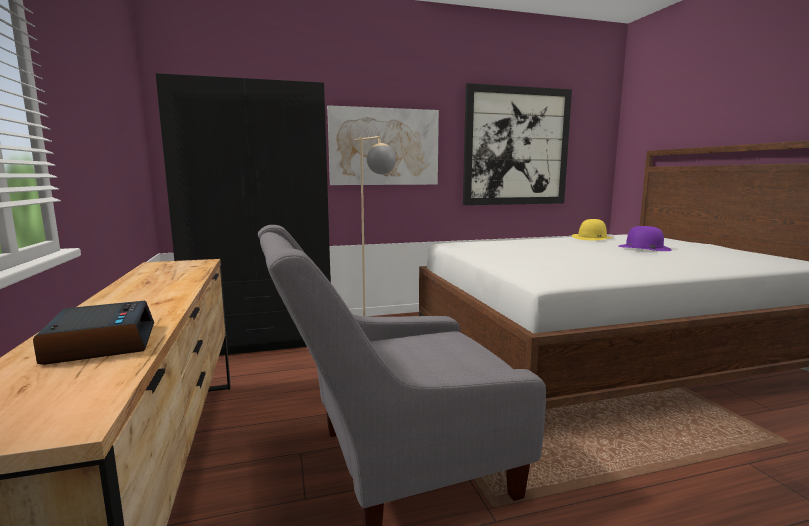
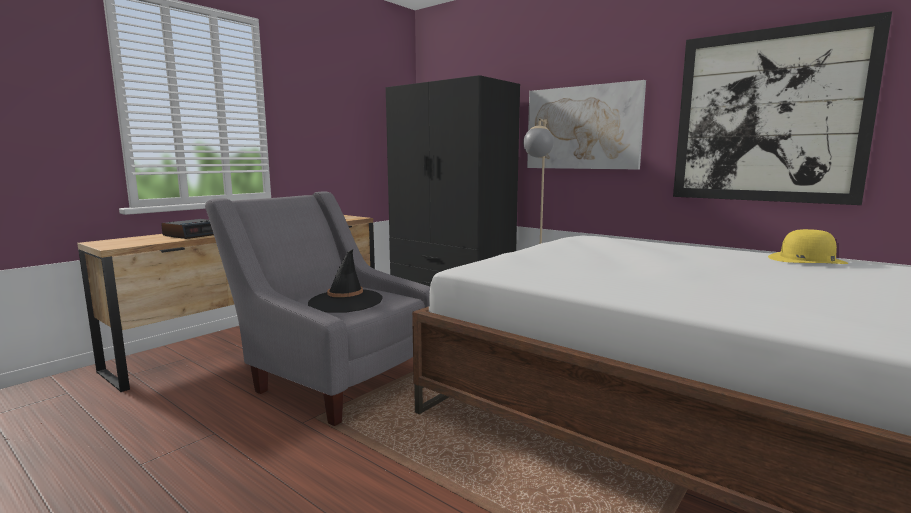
camera: 55 degrees right, 0 degrees up
purple hat [618,226,672,251] -> none
none -> black hat [308,249,383,313]

